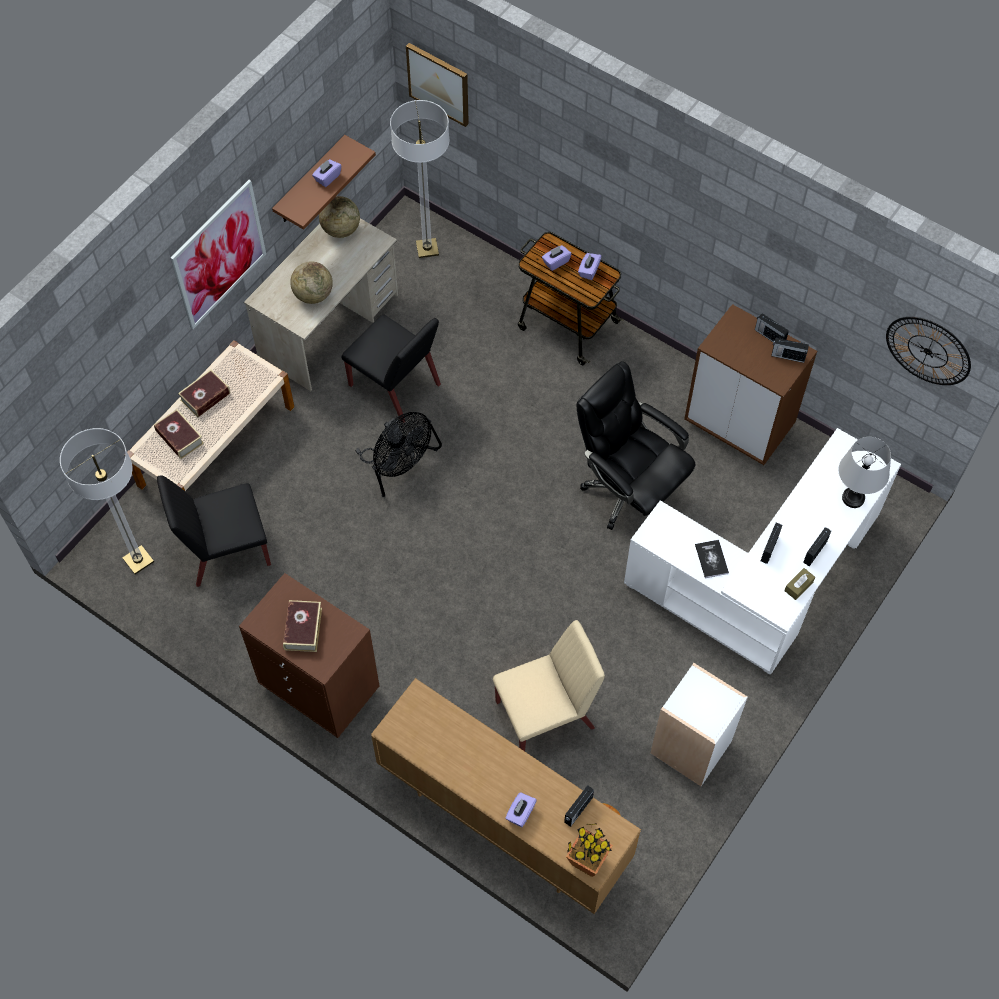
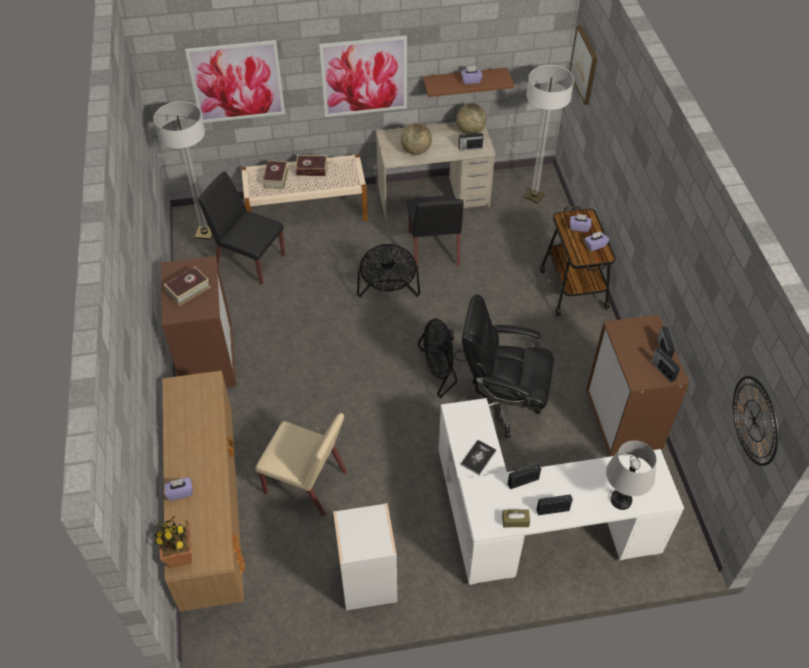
camera: 45 degrees right, 10 degrees down
radio [564,785,594,827] -> radio moved to [458,131,483,151]
black office chair [577,361,696,530] -> black office chair turned 75 degrees counterclockwise [462,294,554,438]
none -> picture [185,40,285,123]
none -> black fan [418,318,466,398]

